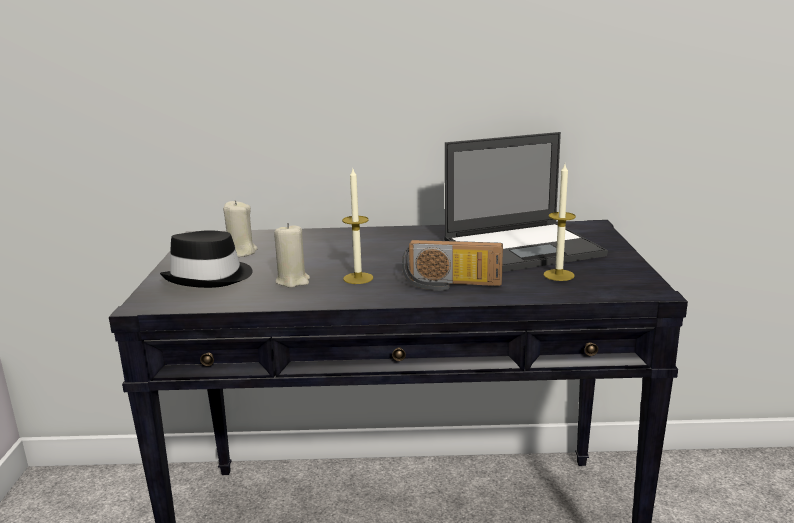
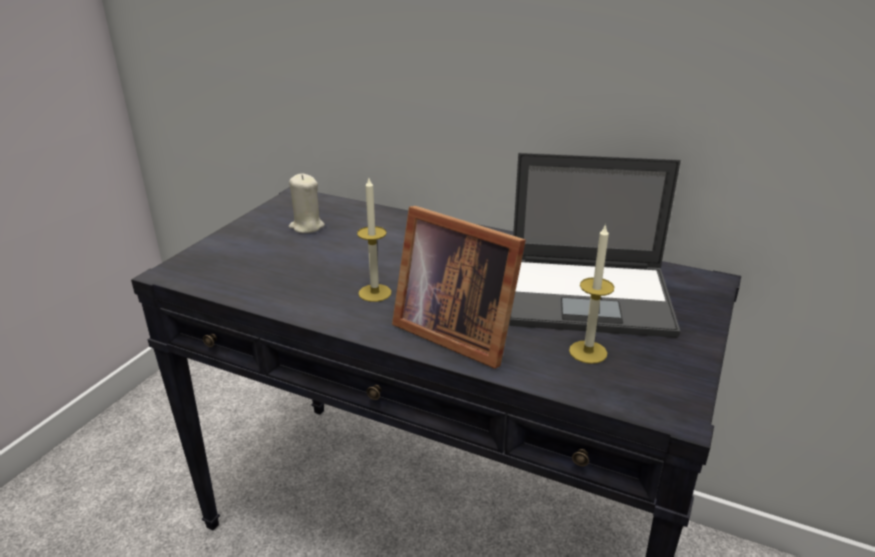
camera: 25 degrees right, 10 degrees up
black hat [160,230,253,288] -> none
beige candle [274,223,310,288] -> none
radio [402,240,503,291] -> picture frame [392,206,526,369]

